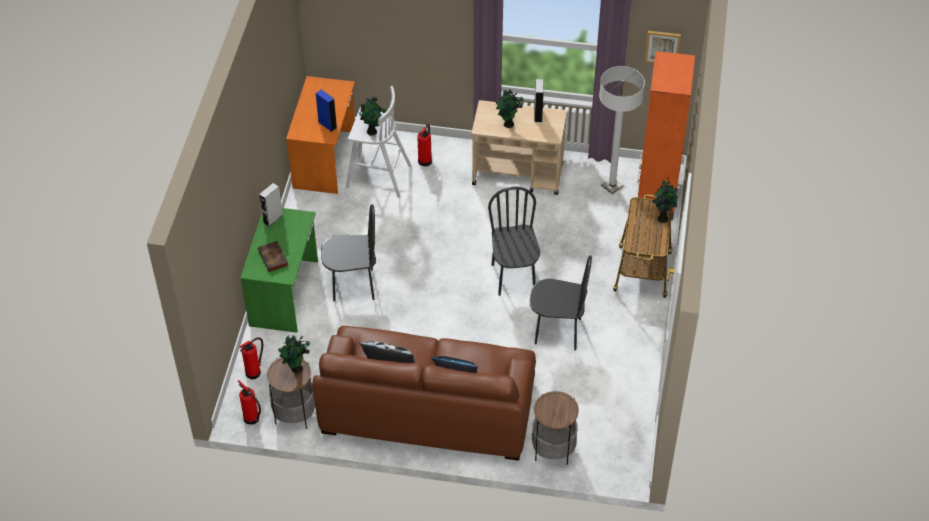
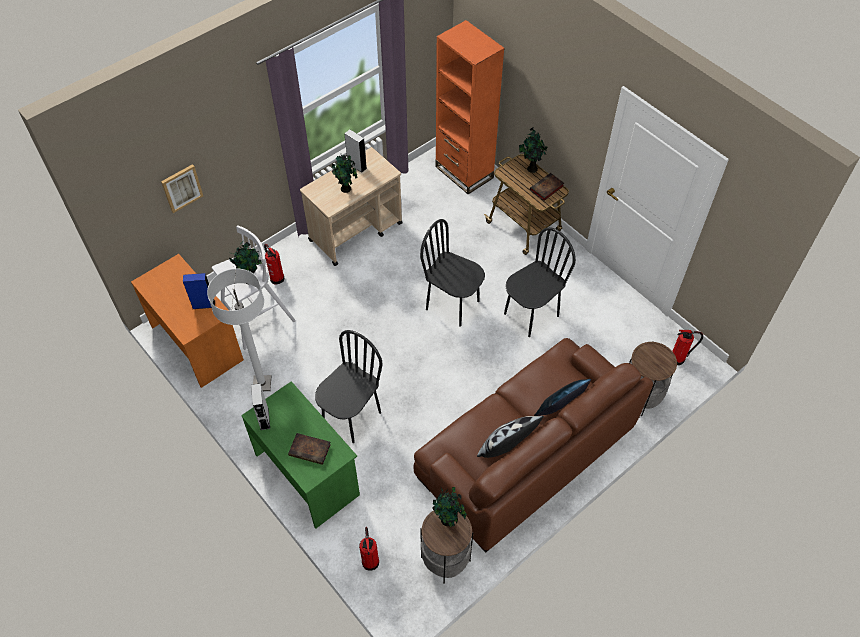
camera: 50 degrees left, 5 degrees up
fire extinguisher [238,380,261,424] -> fire extinguisher moved to [672,330,703,365]
white floor lamp [599,66,645,194] -> white floor lamp moved to [207,269,271,391]
picture [644,31,681,63] -> picture moved to [161,164,203,213]
none -> book [530,173,564,201]

